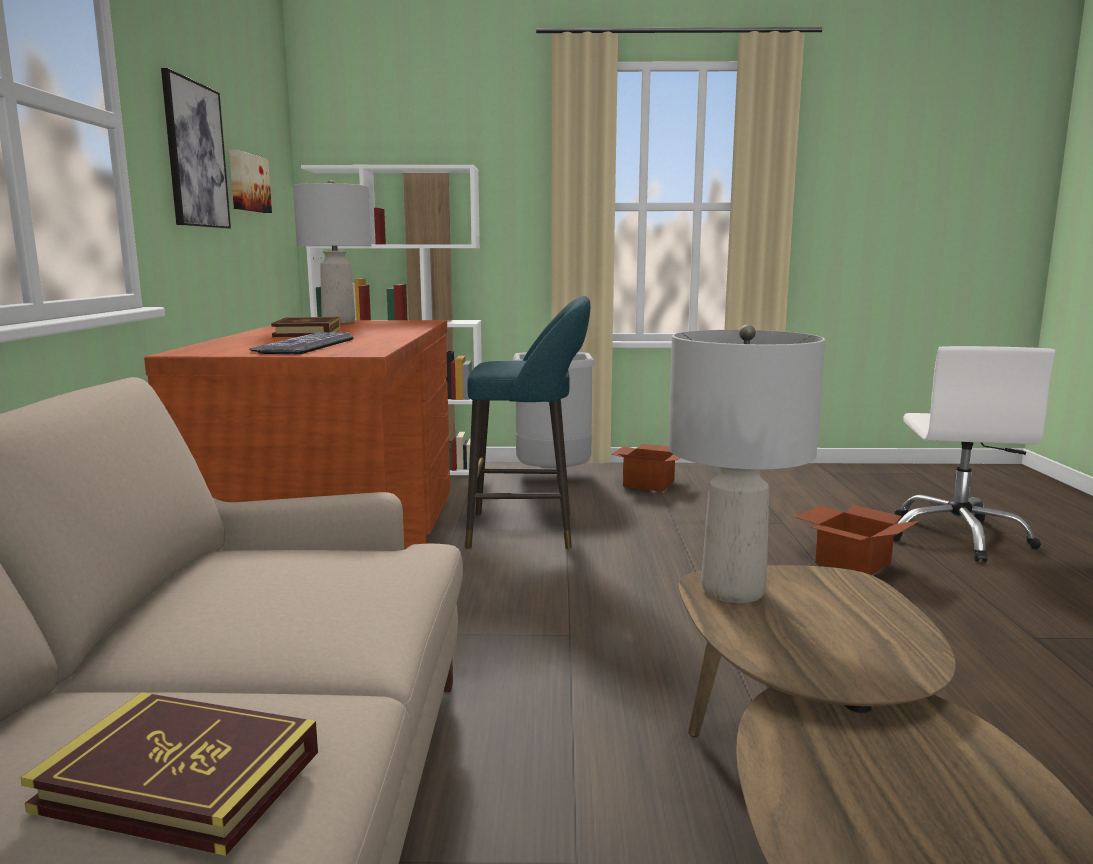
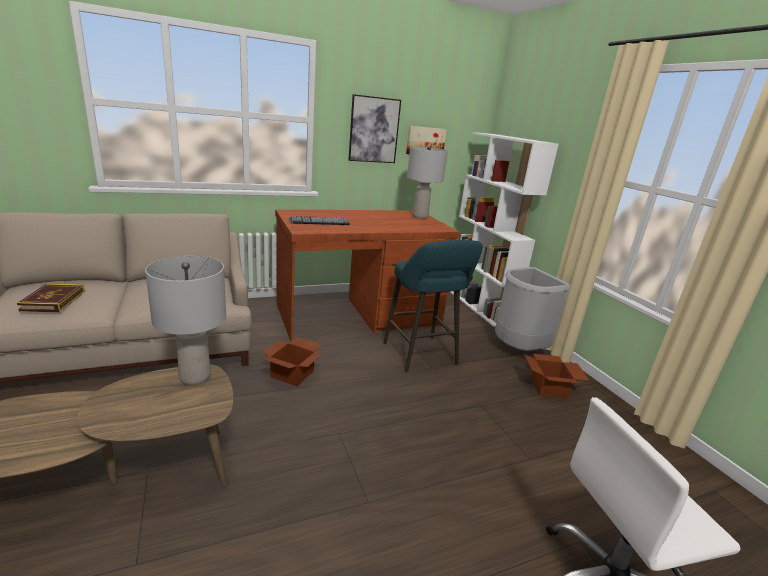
camera: 65 degrees right, 10 degrees up
book [271,317,340,337] -> none
cardboard box [795,505,921,575] -> cardboard box moved to [261,337,323,386]

